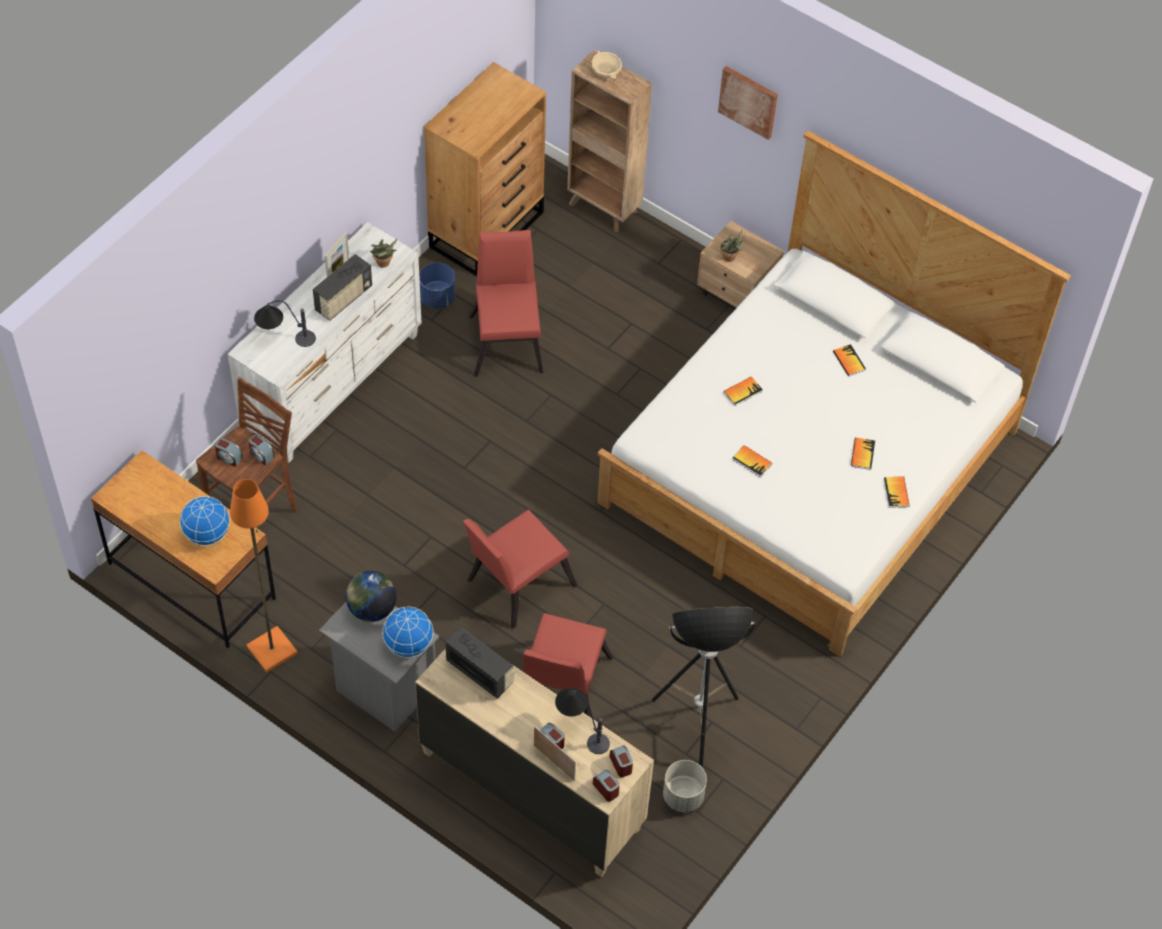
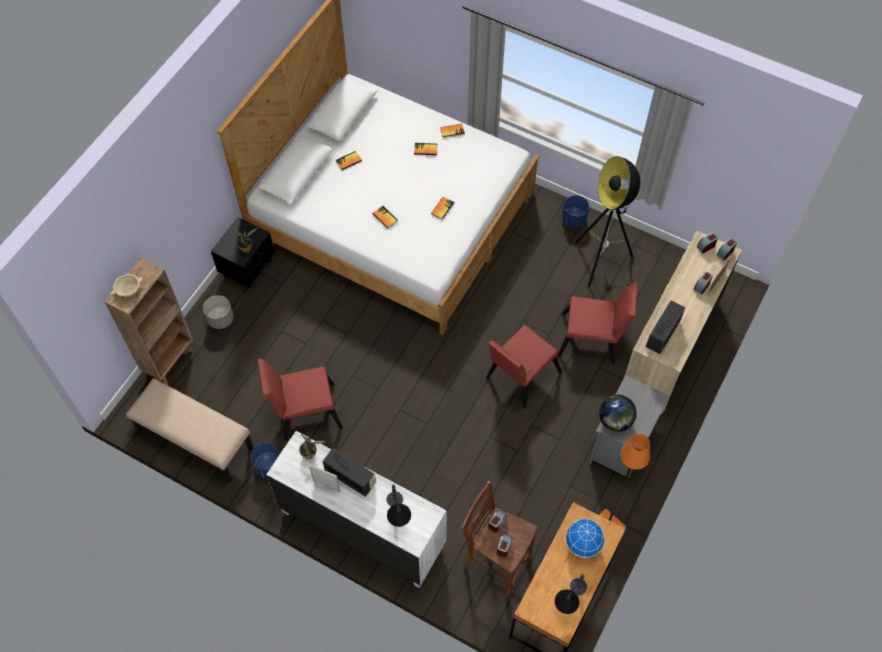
camera: 95 degrees left, 5 degrees up
globe [382,607,434,658] -> none
brown dresser [424,62,546,276] -> beige bench [126,378,253,483]
red chair [463,510,578,629] -> red chair turned 90 degrees clockwise [486,325,562,409]
table lamp [555,688,610,754] -> table lamp moved to [555,574,587,614]
grey planter [663,760,707,812] -> grey planter moved to [203,295,234,329]
beige nightstand [697,221,784,308] -> black nightstand [211,217,275,289]
picture [718,66,778,140] -> none
none -> blue planter [562,195,589,228]

